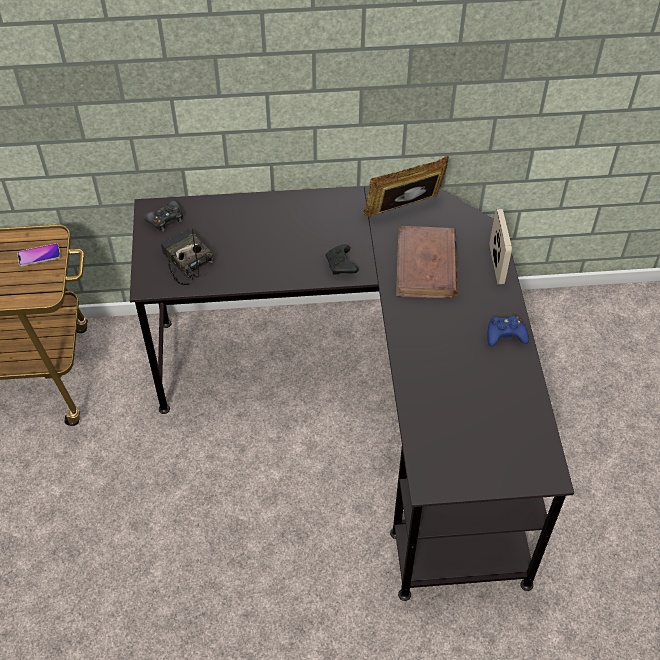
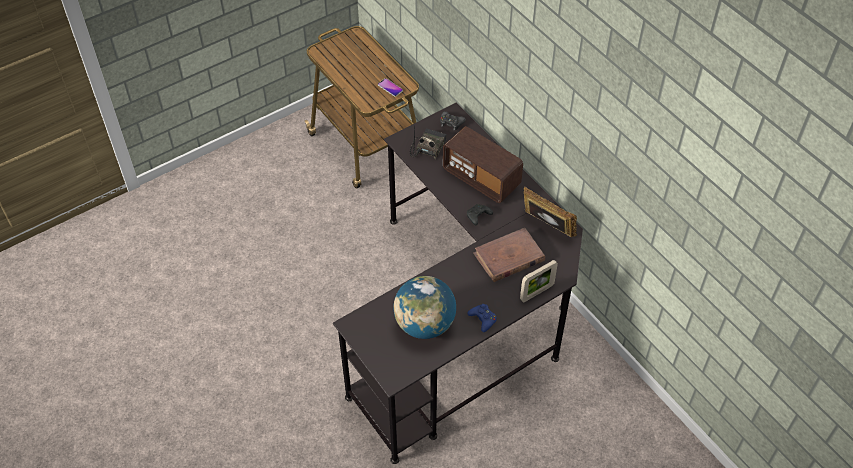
camera: 60 degrees right, 0 degrees up
none -> globe [393,276,456,339]
none -> radio [443,126,523,203]

